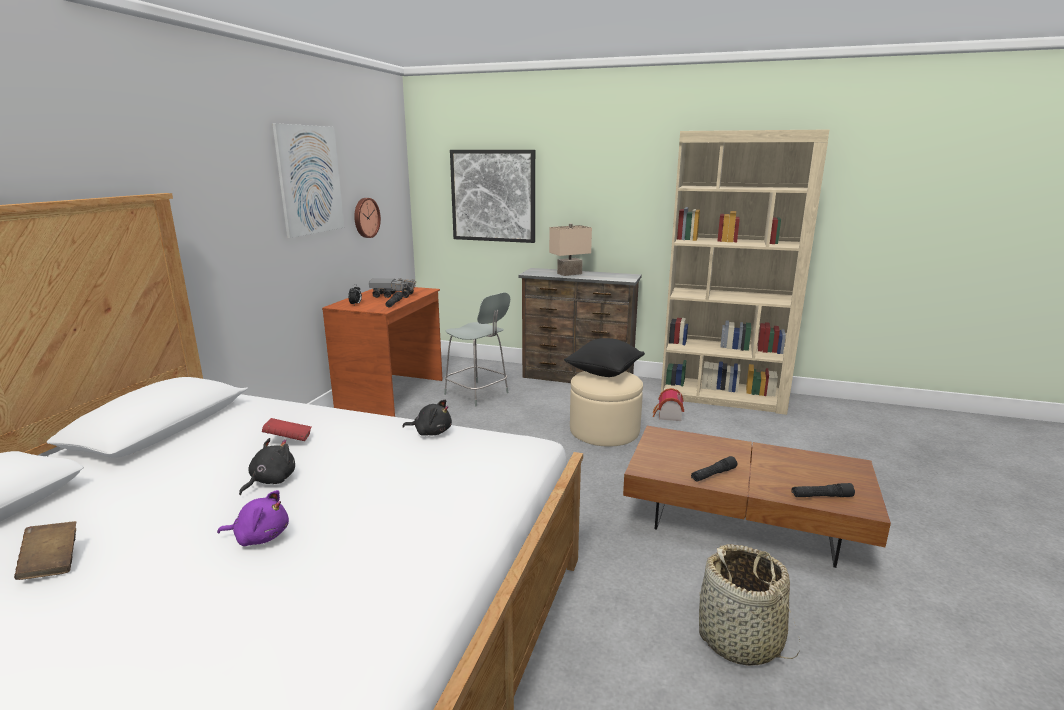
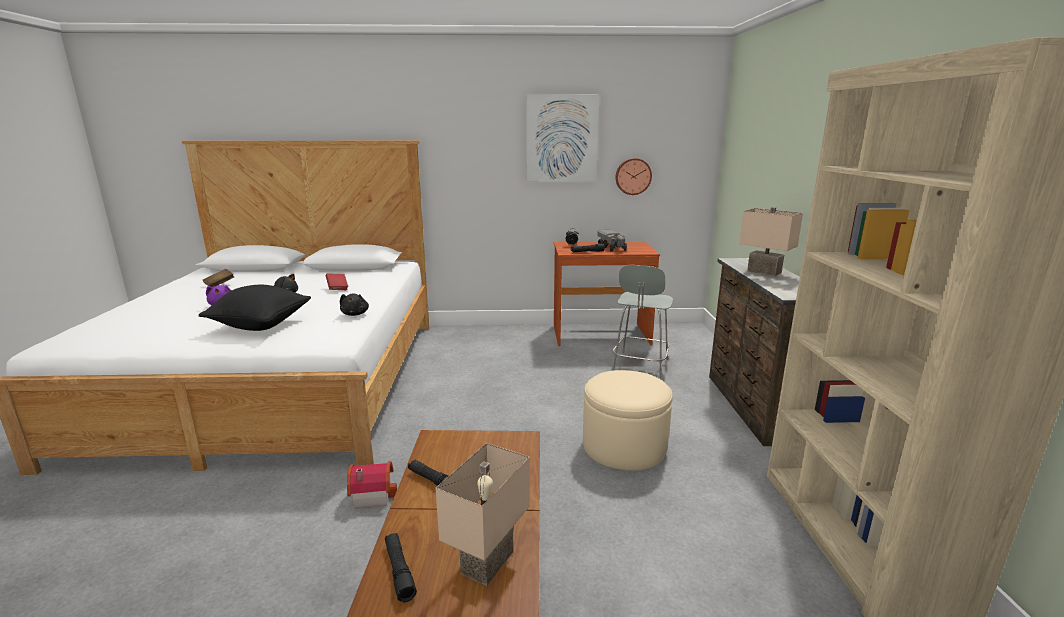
camera: 70 degrees right, 0 degrees up
picture [450,150,535,243] -> none
black pillow [564,338,645,377] -> black pillow moved to [199,285,311,331]
toy house [653,388,684,421] -> toy house moved to [347,461,397,509]
basket [699,544,800,666] -> none
none -> beige table lamp [436,443,530,586]

